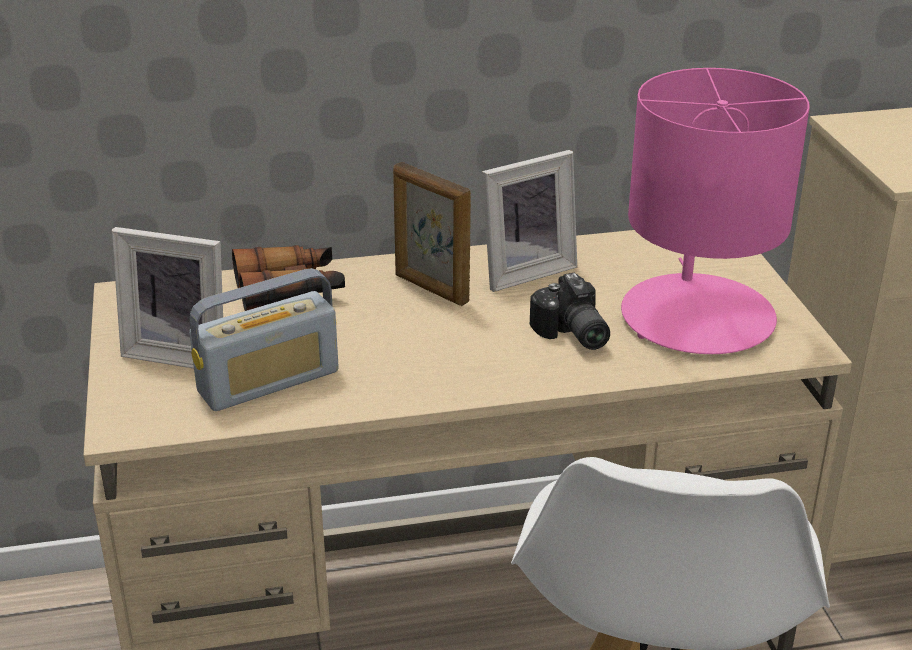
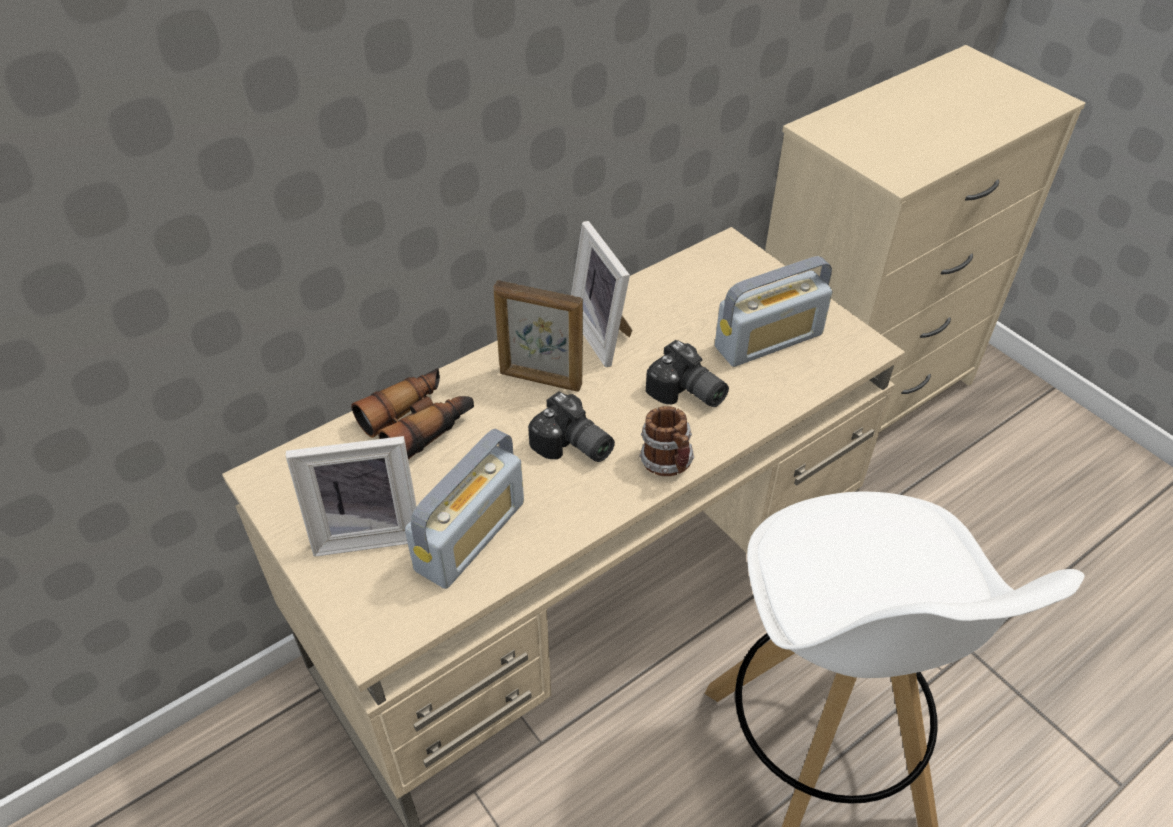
camera: 25 degrees left, 15 degrees up
picture frame [482,150,577,292] -> picture frame turned 120 degrees clockwise [571,221,633,367]
pink table lamp [621,68,810,354] -> radio [715,256,832,367]
none -> camera [528,392,615,462]
none -> mug [639,406,694,476]

